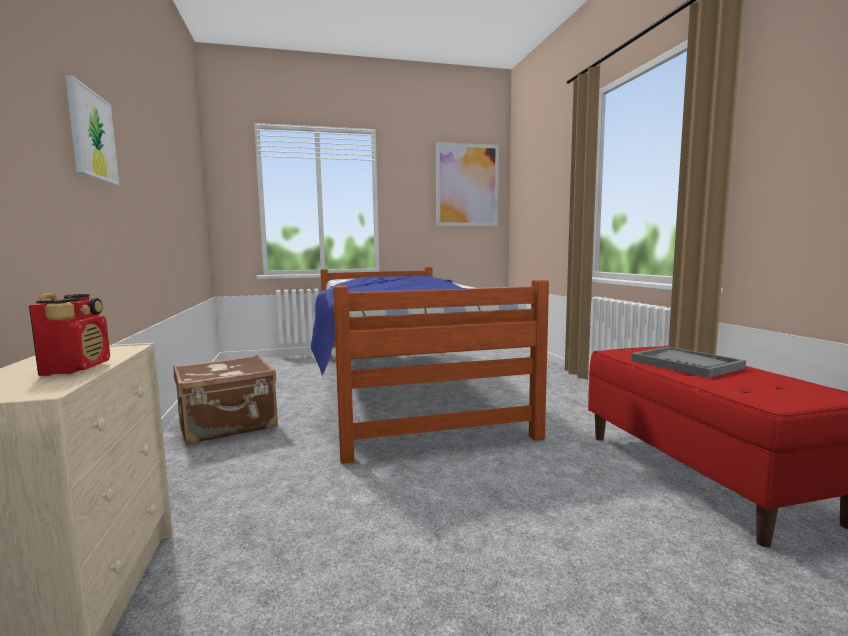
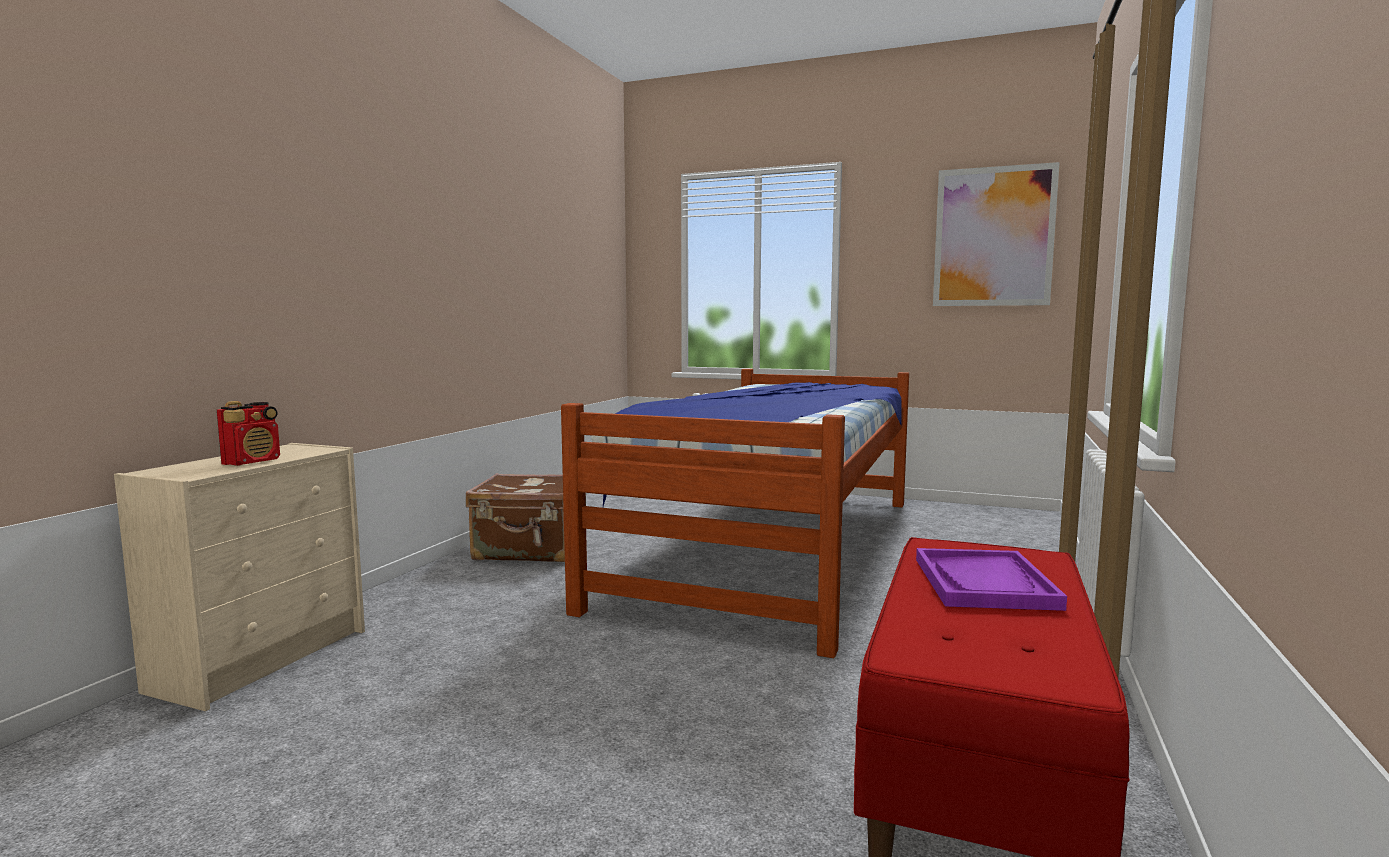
camera: 35 degrees right, 0 degrees up
picture [65,75,119,185] -> none
grey tray [631,347,746,378] -> purple tray [916,548,1067,611]

